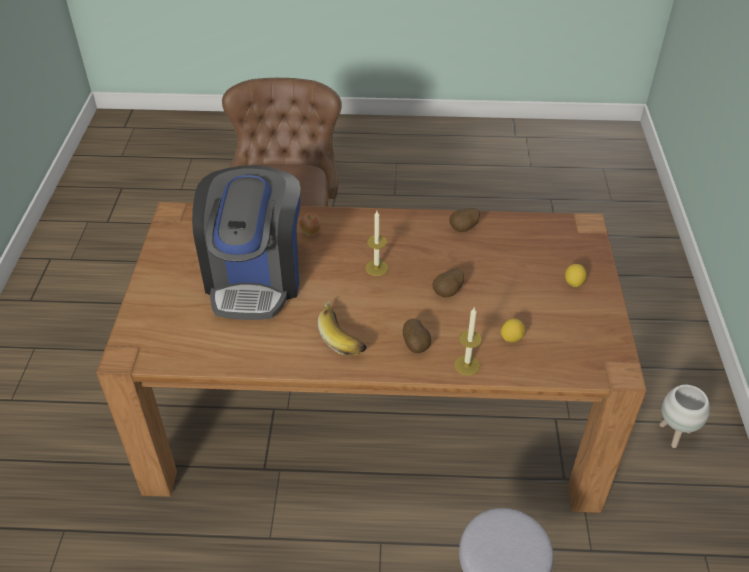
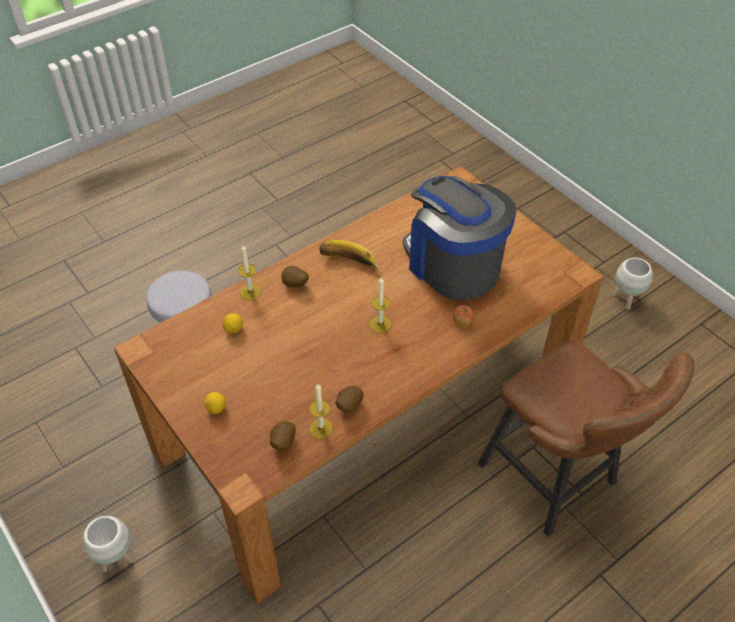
camera: 140 degrees right, 5 degrees up
potato [433,269,464,298] -> potato moved to [270,422,296,450]
none -> candle [309,384,333,439]
none -> white planter [613,257,653,310]

